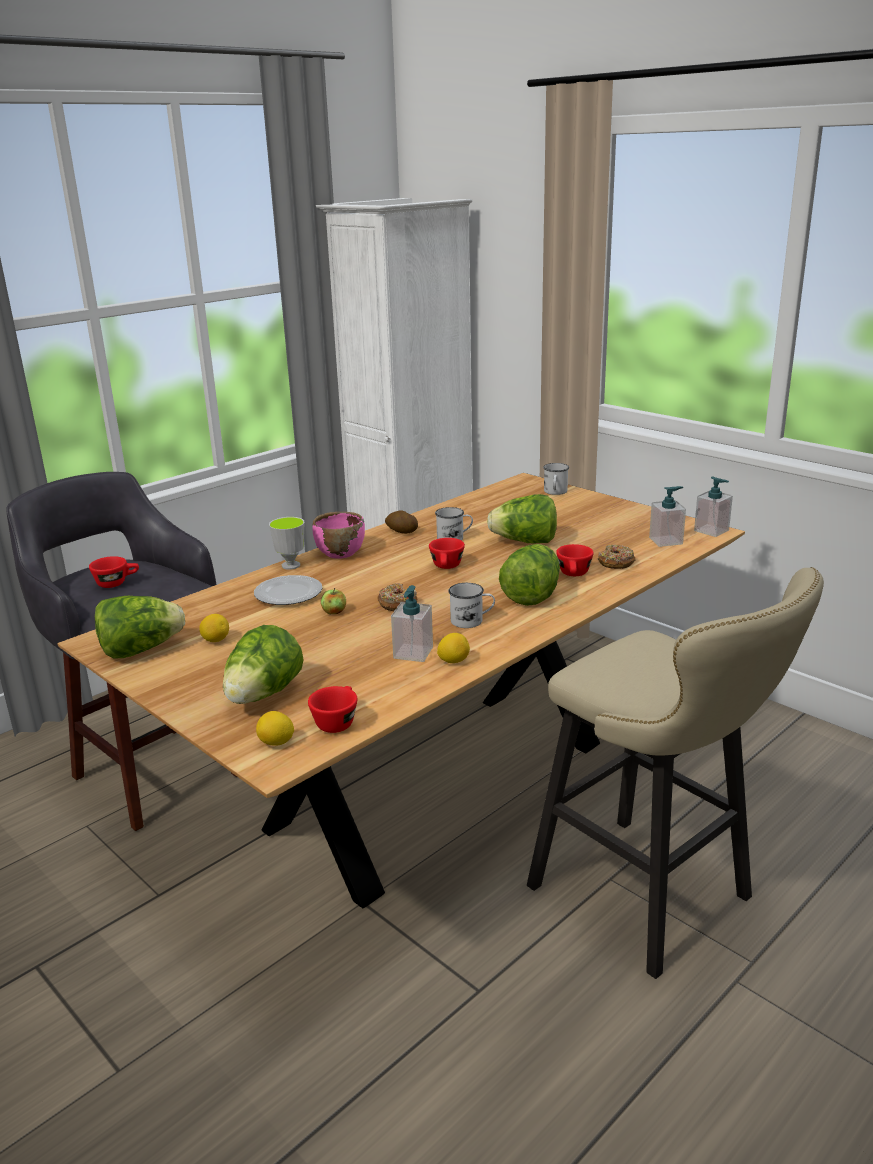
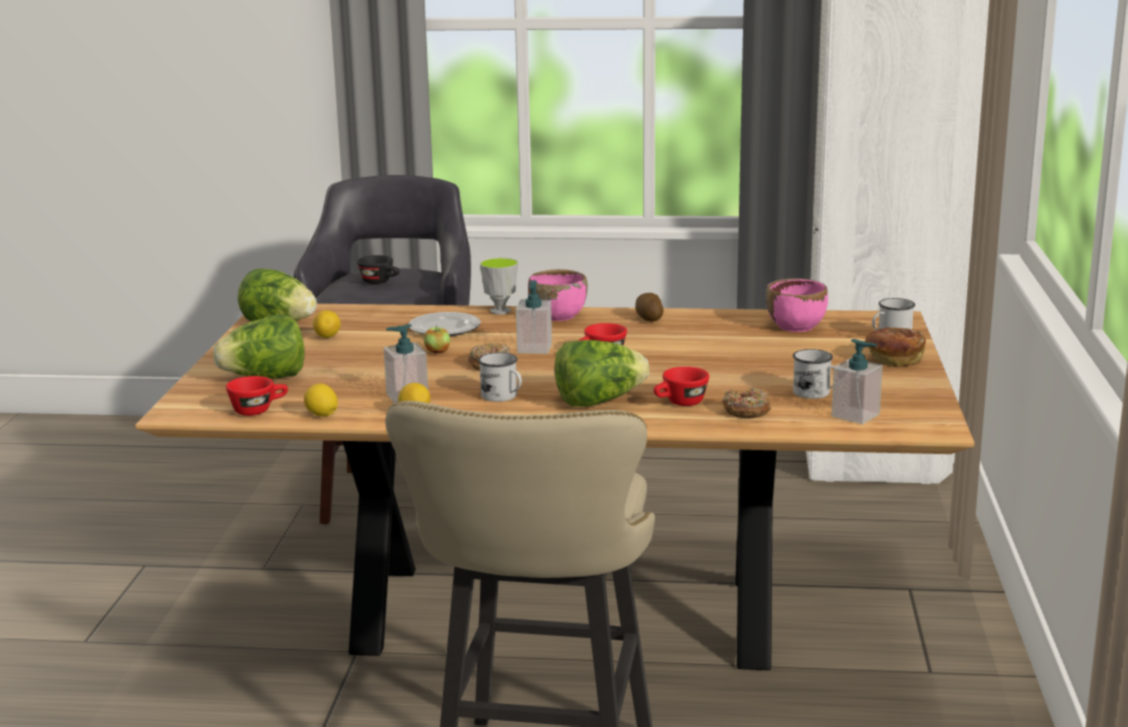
camera: 50 degrees right, 5 degrees down
red cup [89,556,139,588] -> black cup [357,255,399,284]
lemon [256,711,294,746] -> lemon moved to [304,383,338,417]
white mug [435,507,473,541] -> white mug moved to [793,349,834,399]
lettuce [487,494,557,544] -> none
soap dispenser [694,477,733,537] -> soap dispenser moved to [516,280,552,354]
none -> pink bowl [766,278,828,332]
none -> bread [865,327,926,368]

